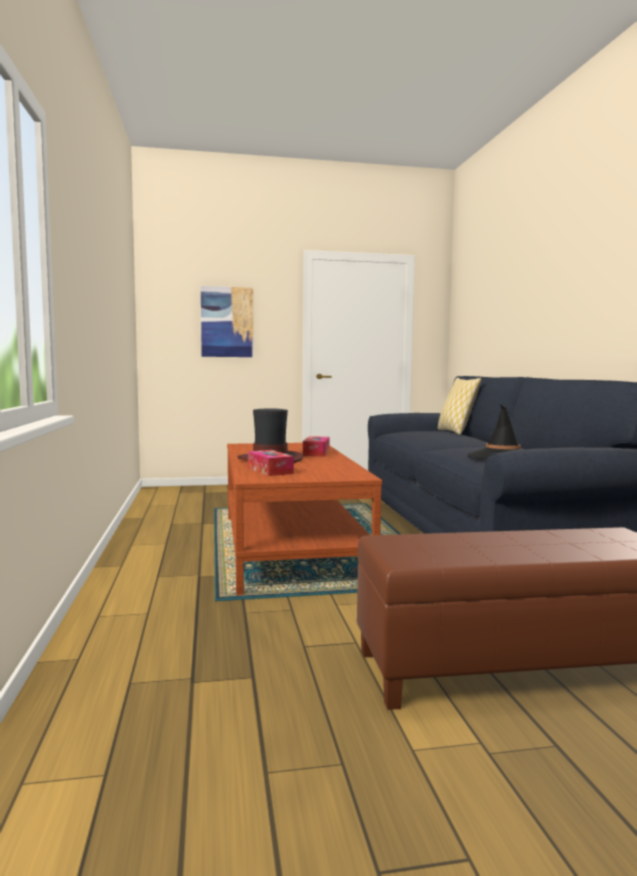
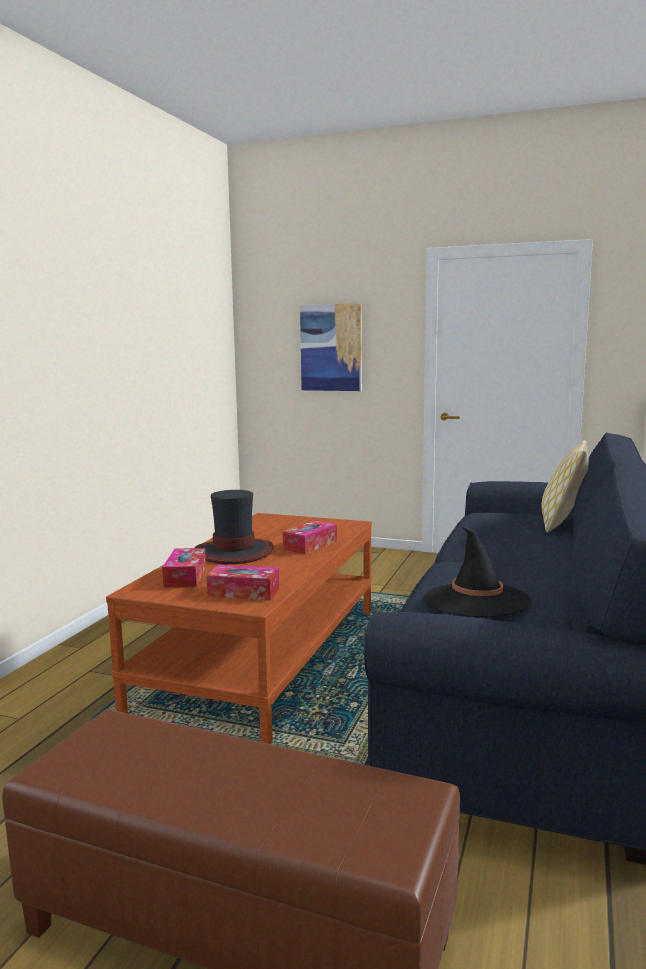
camera: 30 degrees right, 5 degrees up
none -> tissue box [207,565,279,600]

